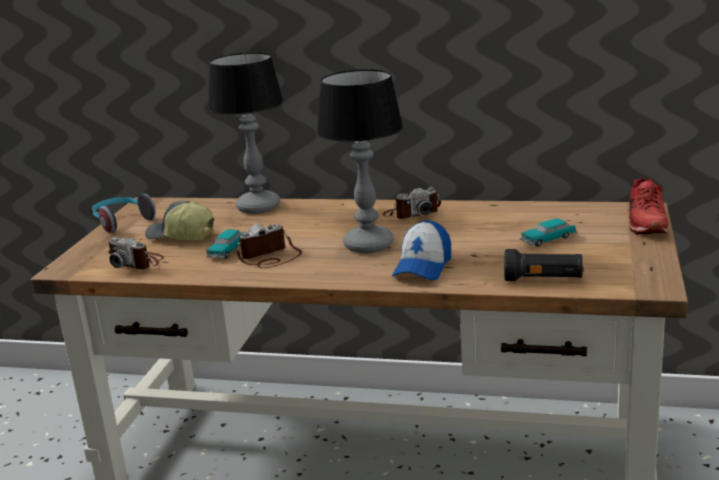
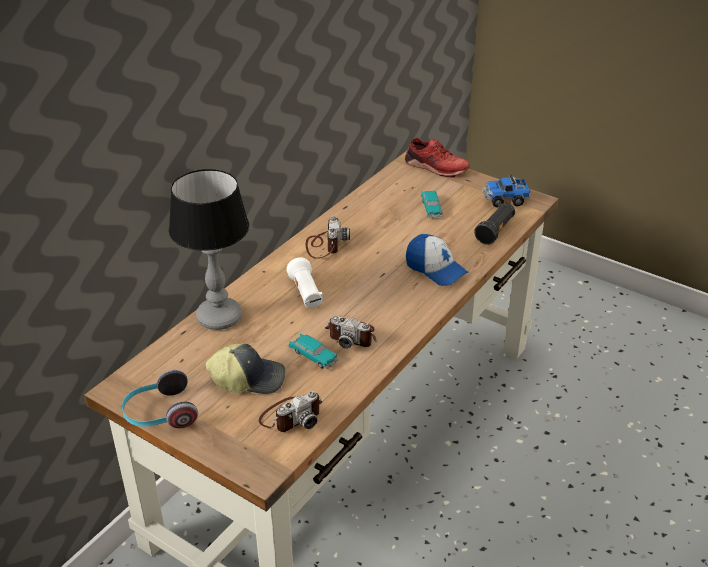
camera: 70 degrees left, 15 degrees up
cap [145,200,214,241] -> cap turned 135 degrees counterclockwise [205,343,285,394]
camera [237,223,302,268] -> camera turned 60 degrees counterclockwise [325,316,376,349]
table lamp [317,69,403,253] -> none
none -> white flashlight [286,257,323,308]
none -> toy truck [482,174,531,208]

